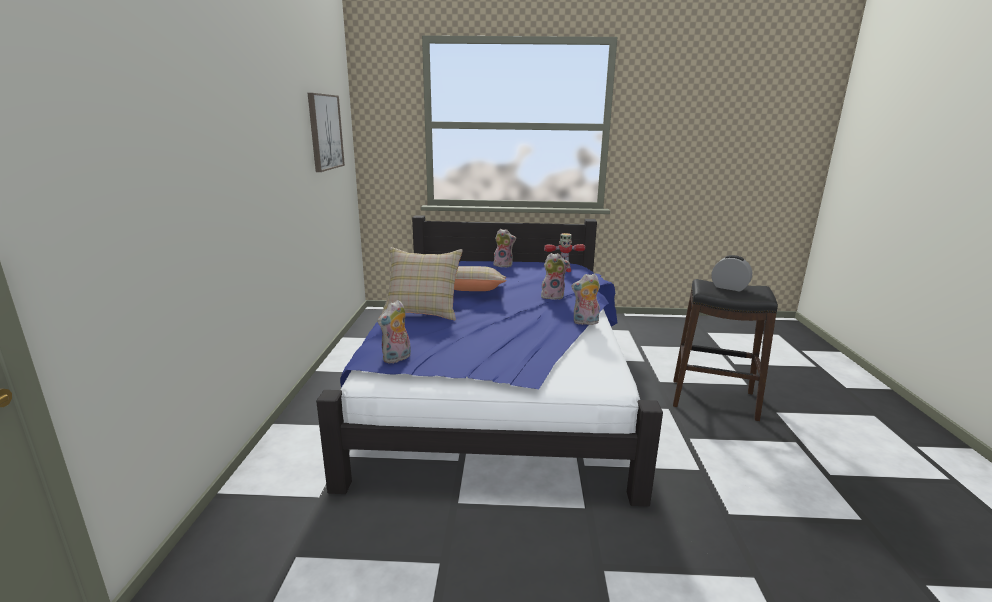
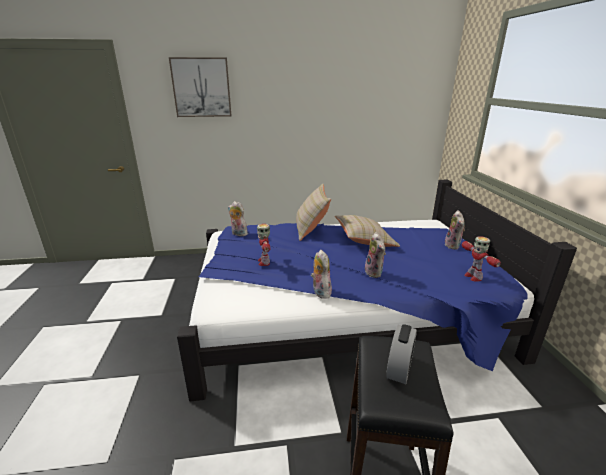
camera: 80 degrees right, 5 degrees up
picture [308,93,345,172] -> picture moved to [169,57,231,117]
none -> toy robot [257,224,270,266]

